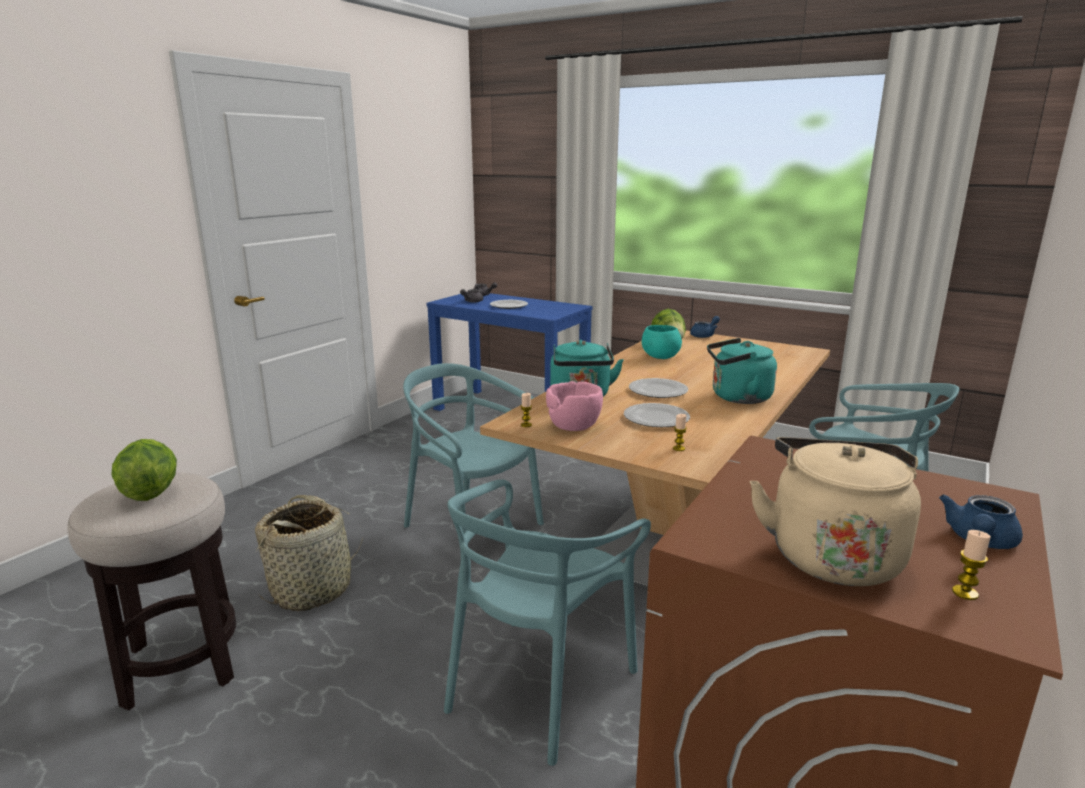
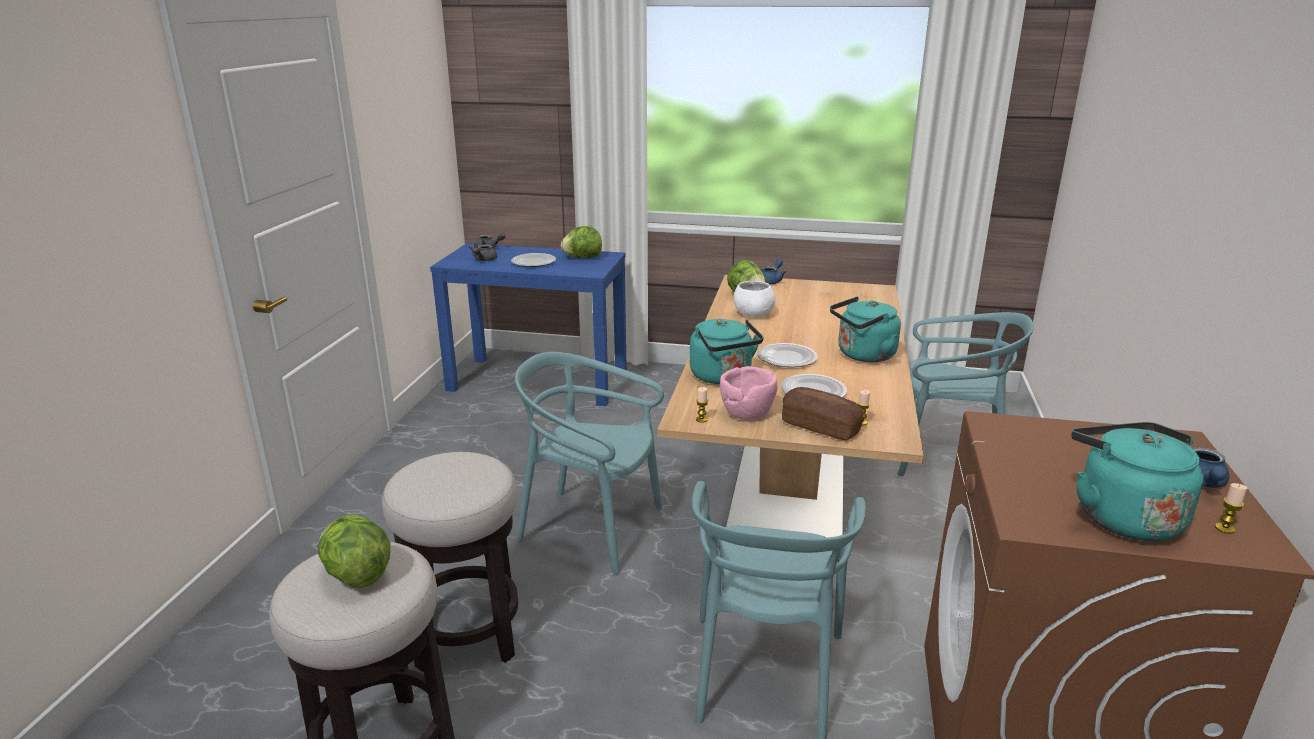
camera: 20 degrees left, 5 degrees up
basket [255,495,363,611] -> stool [382,452,518,672]
turquoise bowl [642,325,682,359] -> white bowl [734,281,775,317]
beige kettle [750,437,921,586] -> turquoise kettle [1071,422,1203,541]
none -> lettuce [561,226,602,258]
none -> bread [782,387,864,440]

